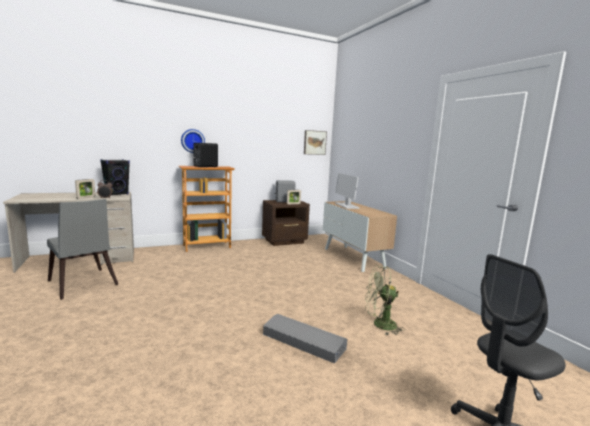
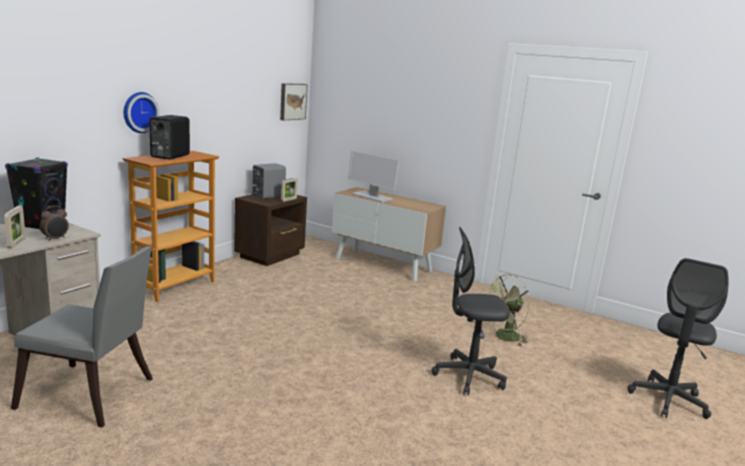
camera: 35 degrees left, 5 degrees up
grey storage box [263,314,347,364] -> grey office chair [431,227,510,395]

